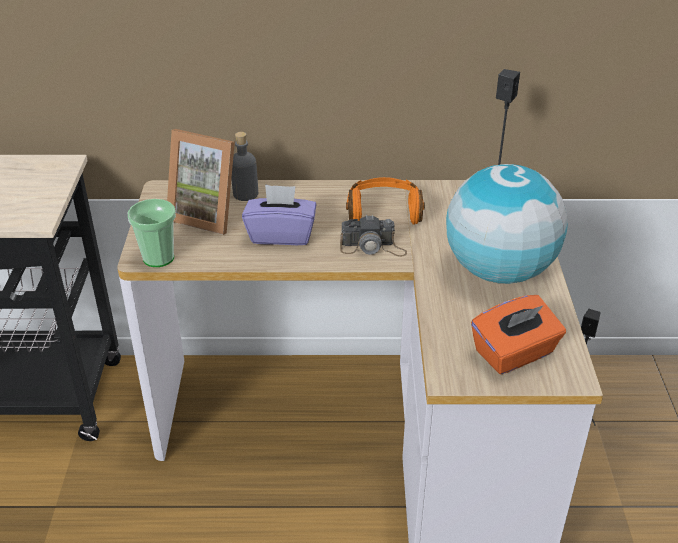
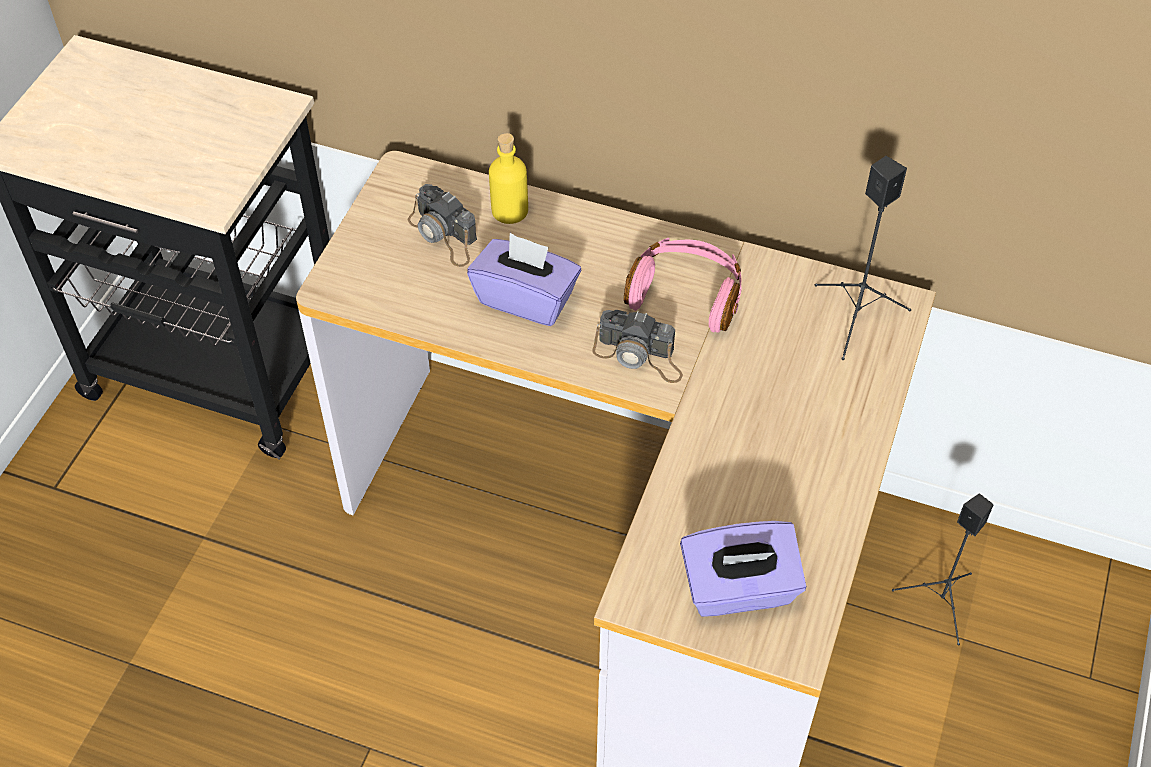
camera: 20 degrees right, 15 degrees up
cup [128,199,176,267] -> none
picture frame [167,129,235,235] -> camera [408,184,477,267]
grey bottle [231,132,258,201] -> yellow bottle [489,133,528,224]
orange headphones [346,177,425,225] -> pink headphones [624,238,741,333]
globe [446,164,568,284] -> none
orange tissue box [471,295,566,374] -> purple tissue box [680,521,807,617]

